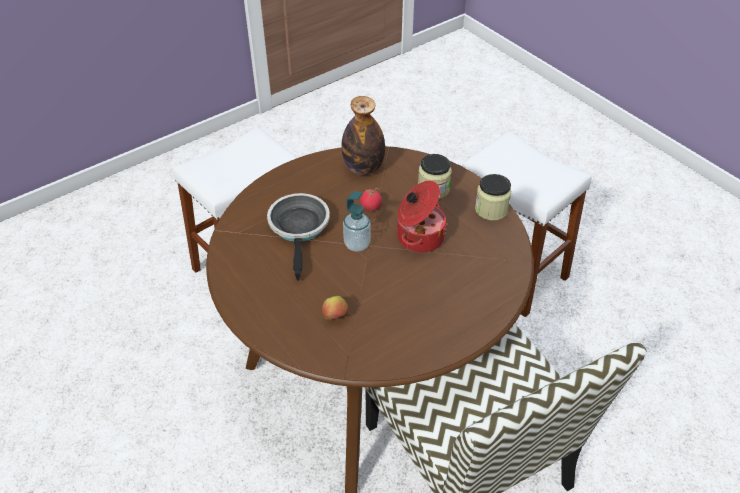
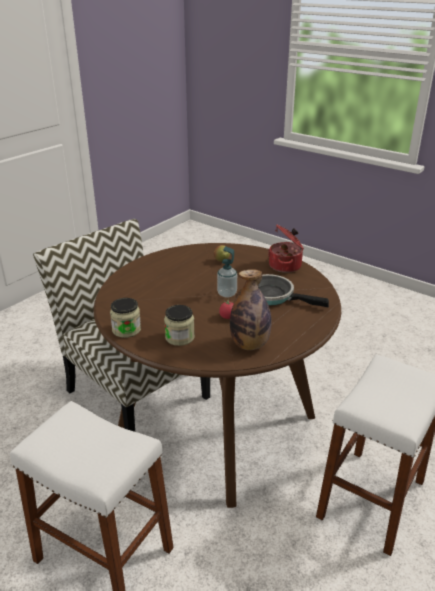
camera: 165 degrees right, 15 degrees down
frying pan [267,193,330,281] -> frying pan turned 135 degrees clockwise [258,274,329,307]
cooking pot [397,181,448,253] -> cooking pot moved to [268,224,304,273]

